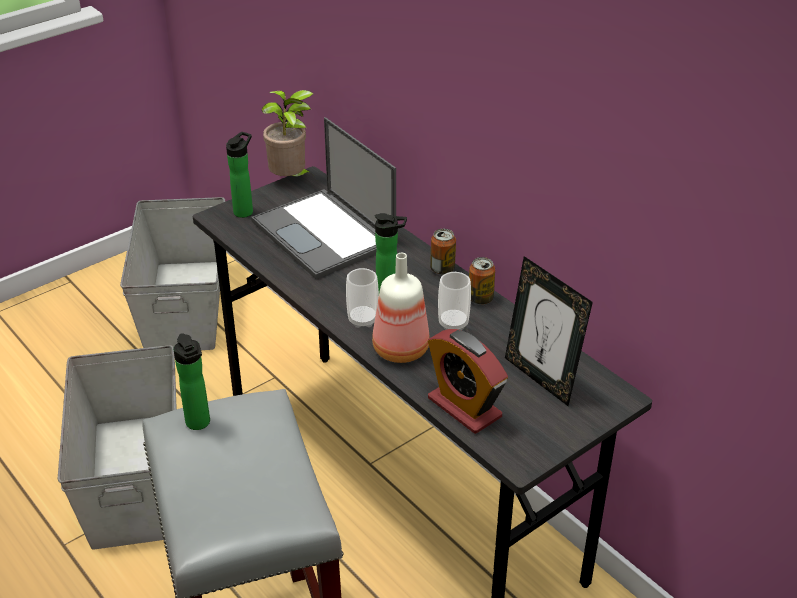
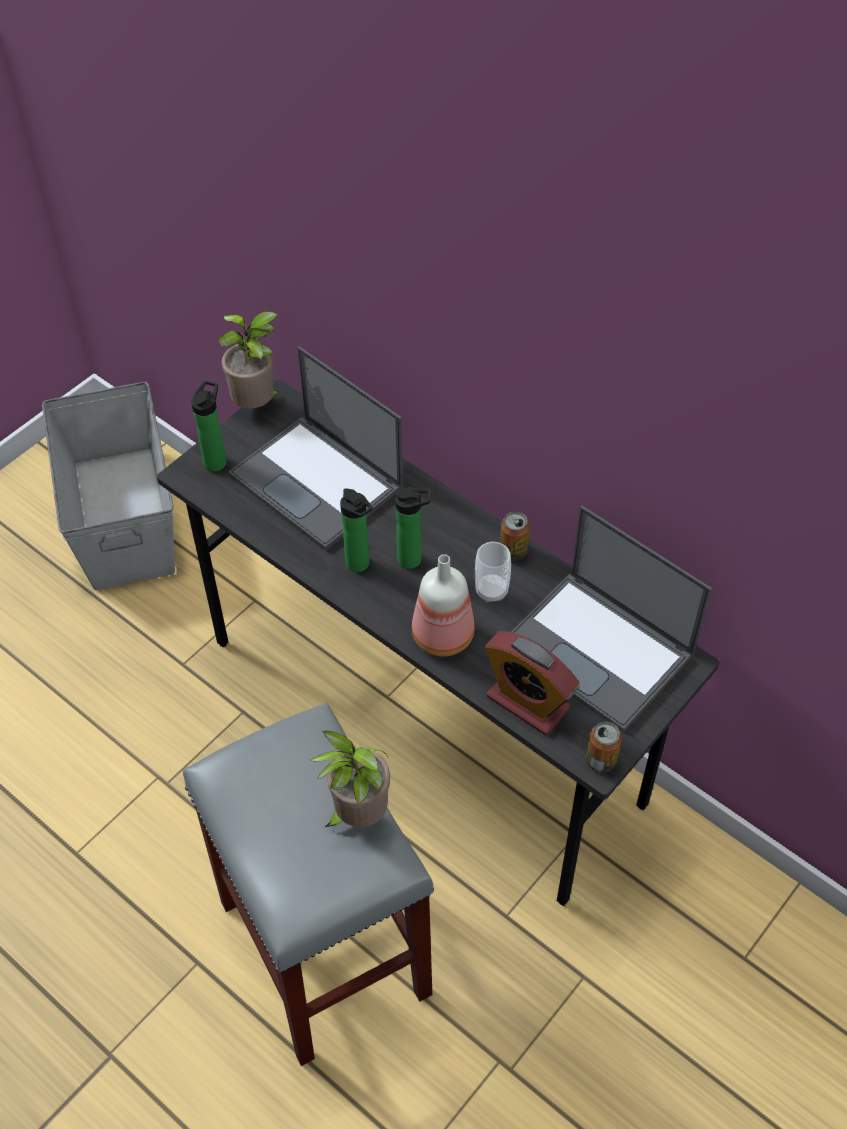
camera: 10 degrees left, 15 degrees up
grey storage box [58,345,177,550] -> none
bottle [173,333,210,430] -> bottle moved to [340,488,373,572]
cup [346,268,379,328] -> none
can [430,229,456,275] -> can moved to [586,722,622,772]
picture frame [505,256,593,406] -> laptop [511,506,712,732]
none -> potted plant [311,731,390,827]

